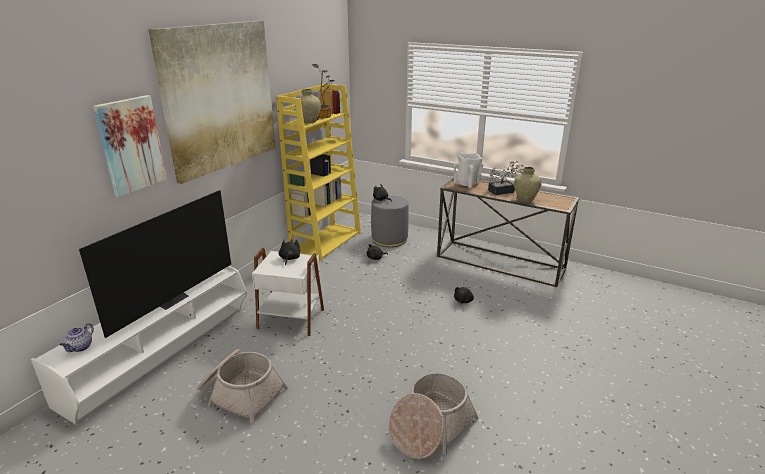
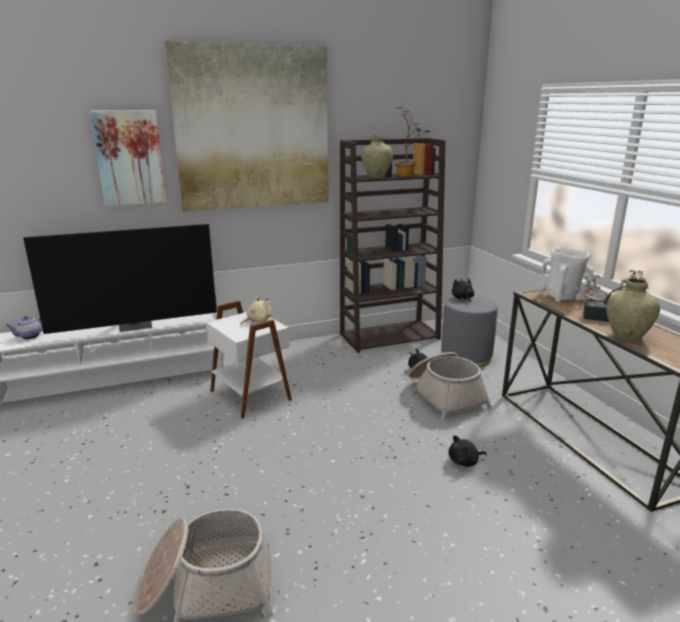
camera: 40 degrees right, 5 degrees down
basket [197,349,288,426] -> basket moved to [408,352,492,421]
yellow bookcase [276,84,361,261] -> brown bookcase [340,138,446,353]
black plush toy [279,239,300,266] -> beige plush toy [241,297,272,325]

